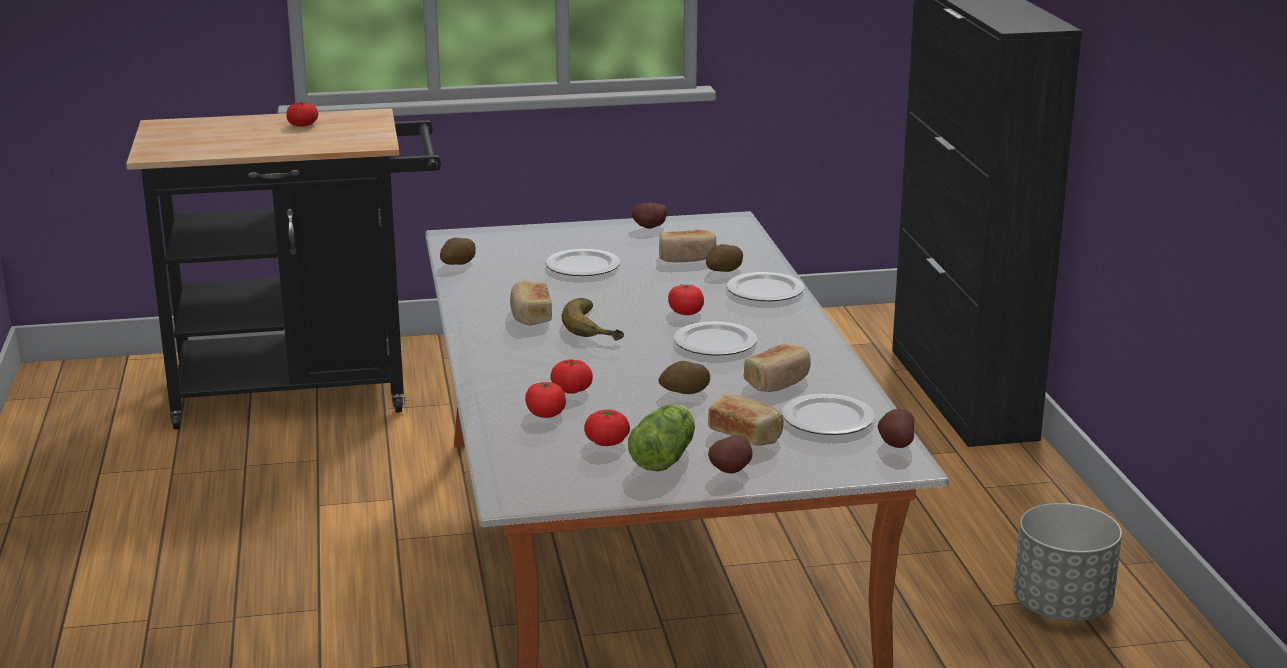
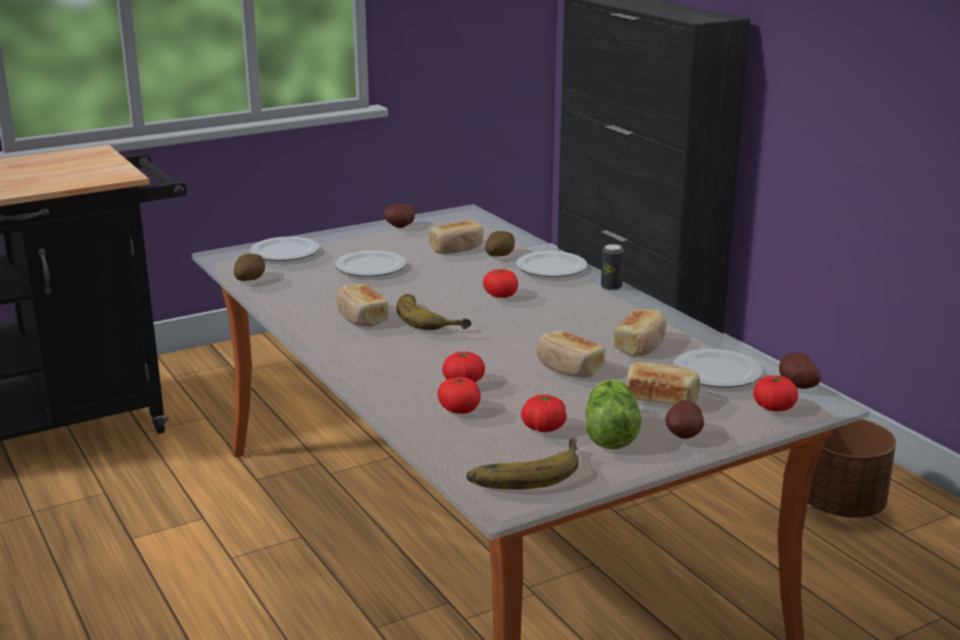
camera: 20 degrees left, 0 degrees up
tomato [287,102,318,127] -> tomato moved to [753,375,798,411]
potato [658,361,710,394] -> bread [537,330,605,378]
plate [673,321,757,356] -> plate moved to [250,237,319,261]
grey planter [1014,503,1122,621] -> brown planter [808,419,896,518]
none -> banana [466,438,579,489]
none -> can [601,244,624,290]

